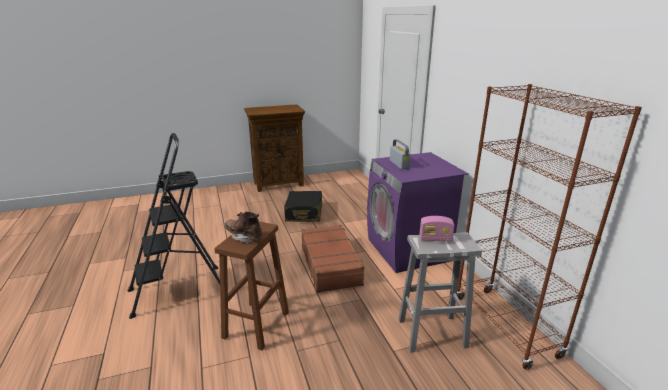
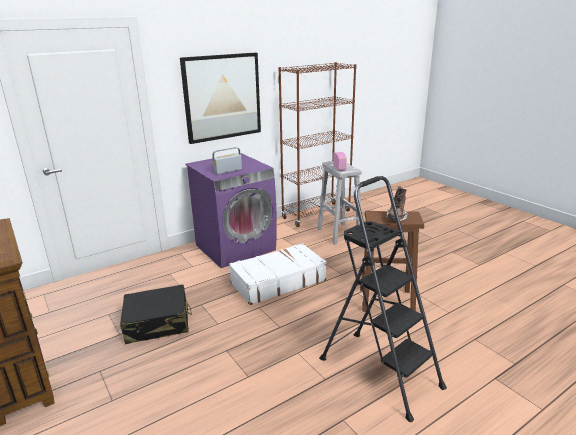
camera: 105 degrees left, 0 degrees up
brown suitcase [301,225,365,293] -> white suitcase [229,243,327,305]
none -> picture [180,53,261,144]

